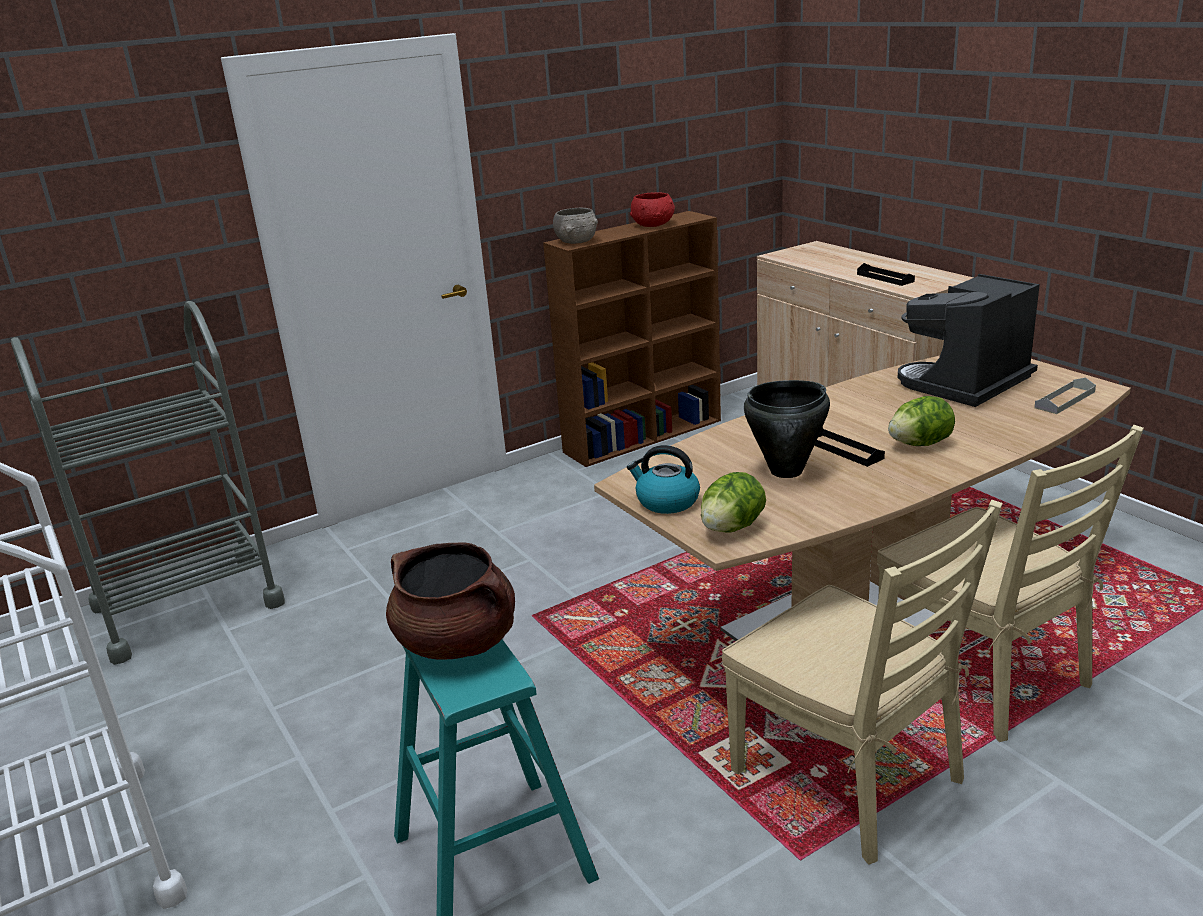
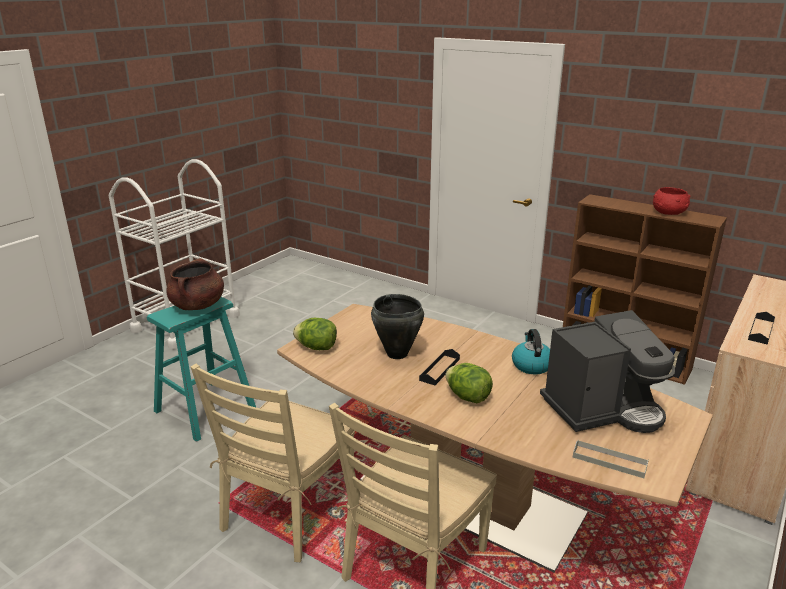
camera: 65 degrees right, 0 degrees up
grey cart [11,301,285,665] -> none
grey bowl [553,208,598,244] -> none
kettle [627,445,700,514] -> kettle moved to [512,329,550,374]
coffee machine [898,274,1040,407] -> coffee machine turned 135 degrees clockwise [540,310,675,433]

